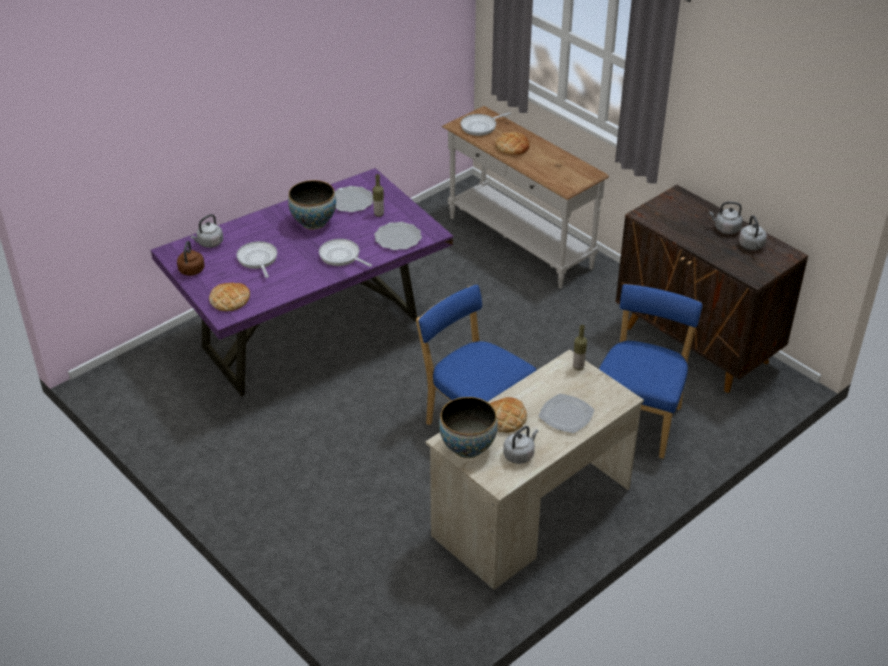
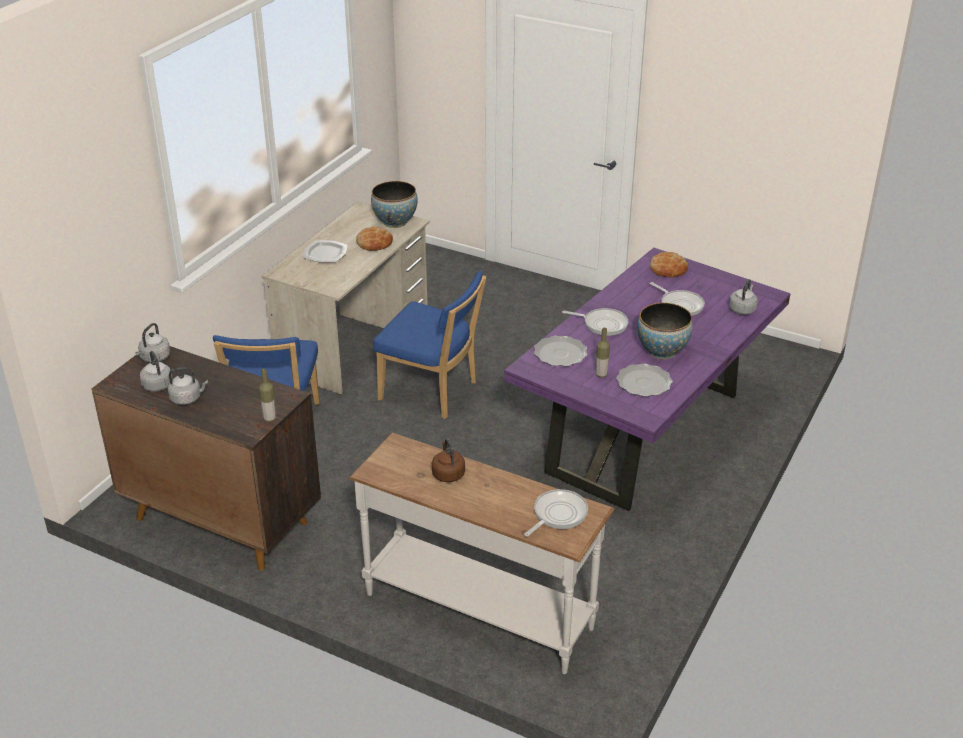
camera: 160 degrees right, 5 degrees down
brown kettle [177,241,205,276] -> brown kettle moved to [432,439,465,482]
bread [496,132,529,155] -> none
grey kettle [503,426,538,464] -> grey kettle moved to [135,323,170,362]
bottle [573,325,587,370] -> bottle moved to [259,368,276,422]

